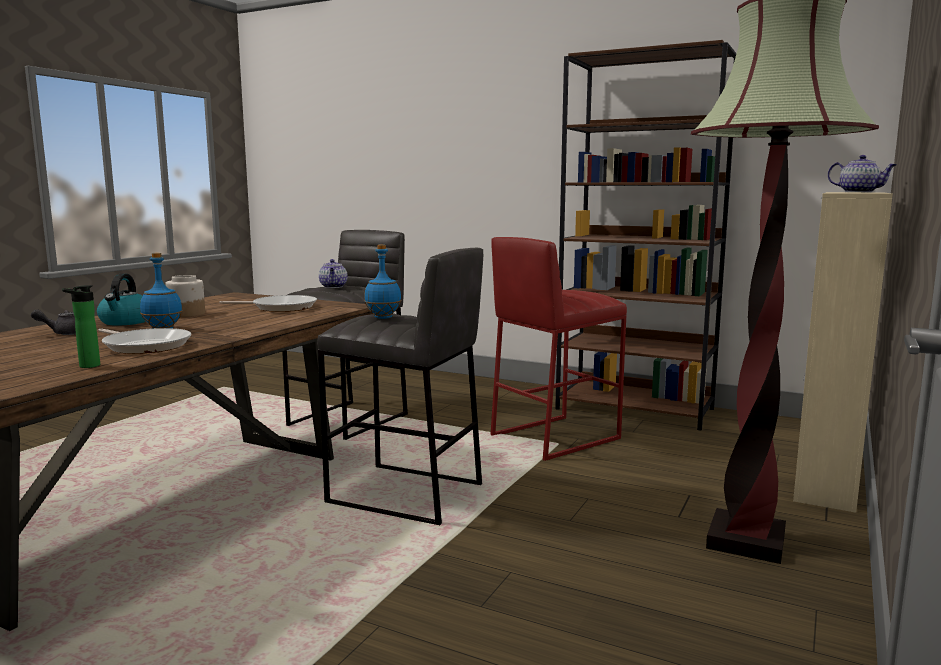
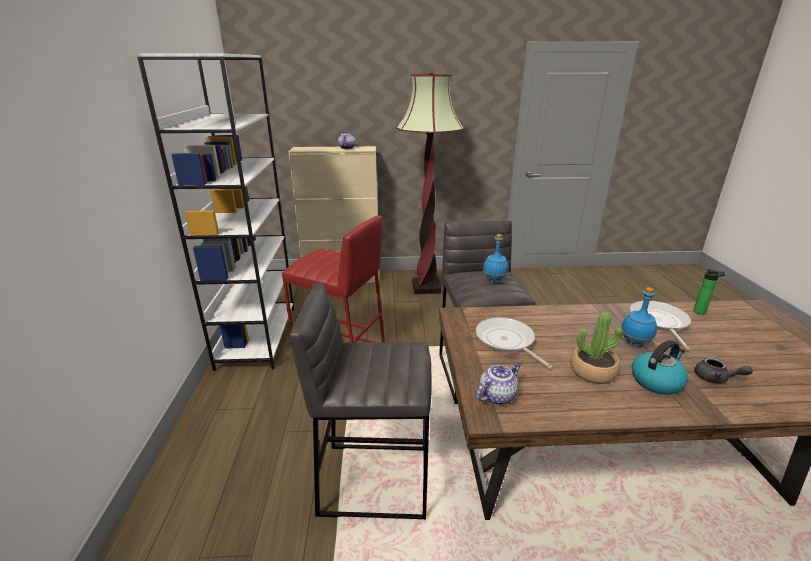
camera: 120 degrees left, 15 degrees up
jar [165,275,205,317] -> potted plant [570,312,623,384]
teapot [319,259,348,288] -> teapot moved to [476,362,521,405]
brown bookcase [555,40,737,431] -> white bookcase [137,54,294,371]

